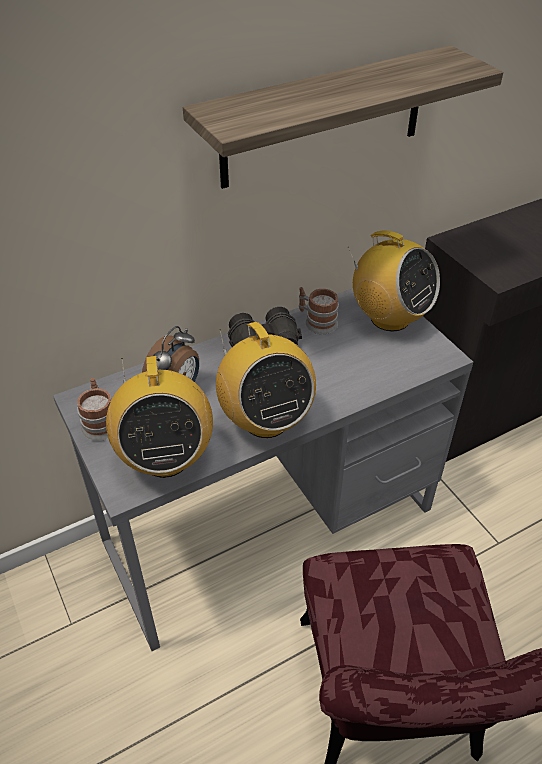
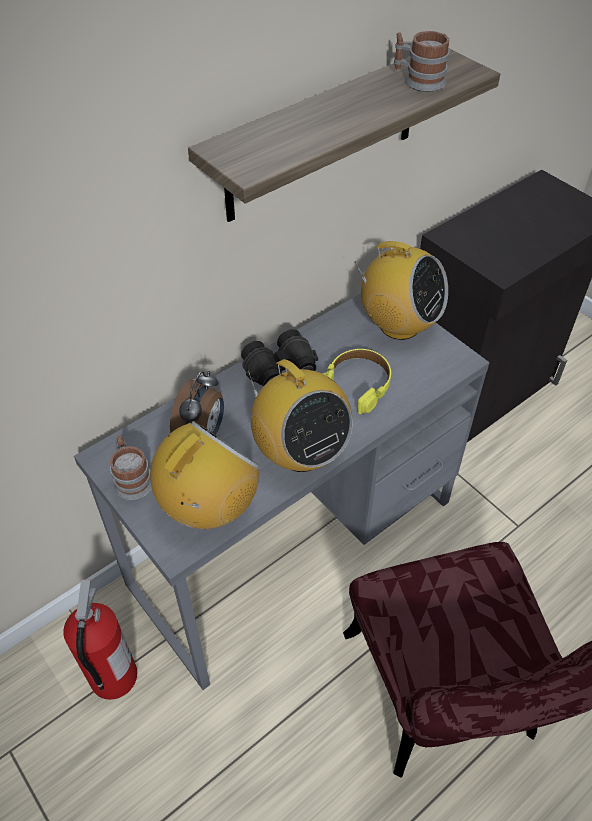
camera: 10 degrees left, 5 degrees up
radio [106,356,213,478] -> radio turned 120 degrees counterclockwise [150,421,259,529]
mug [299,287,339,334] -> mug moved to [394,31,450,92]
none -> fire extinguisher [63,579,137,700]
none -> yellow headphones [323,349,391,414]

